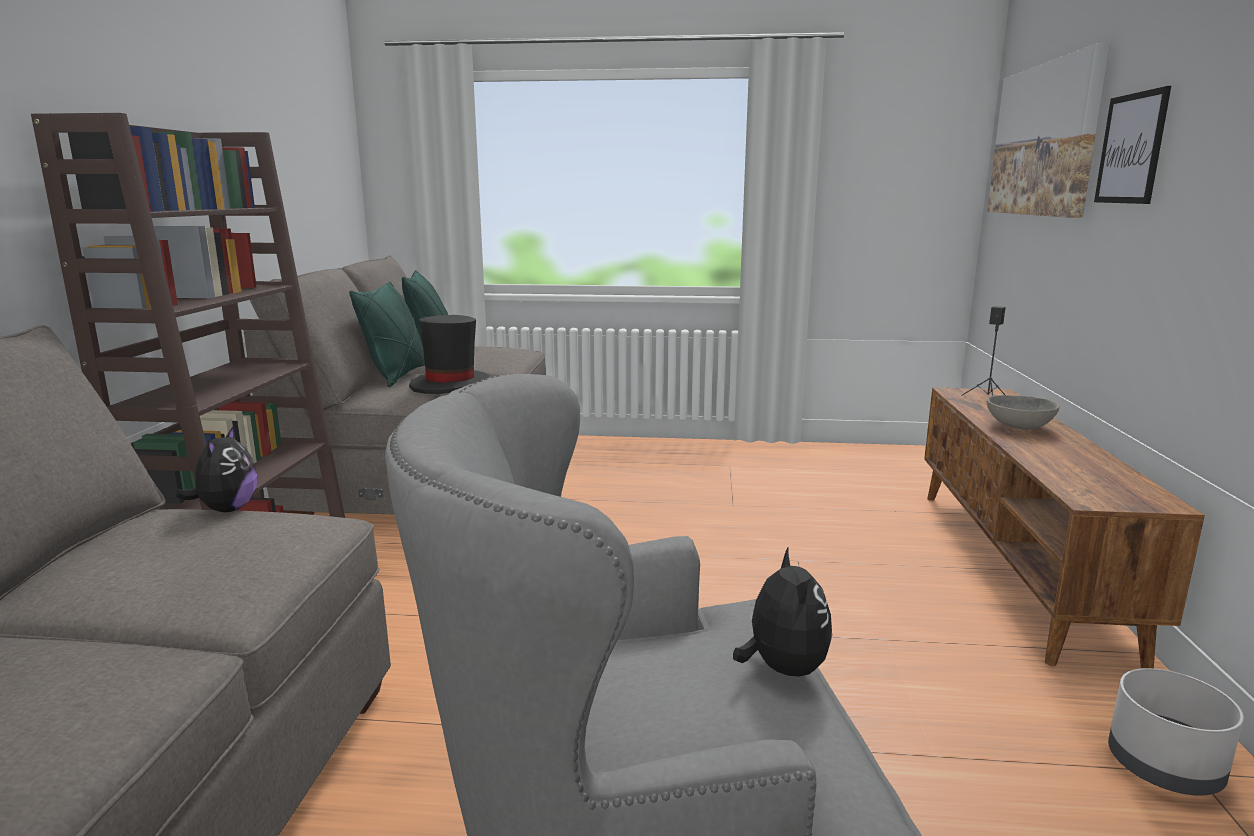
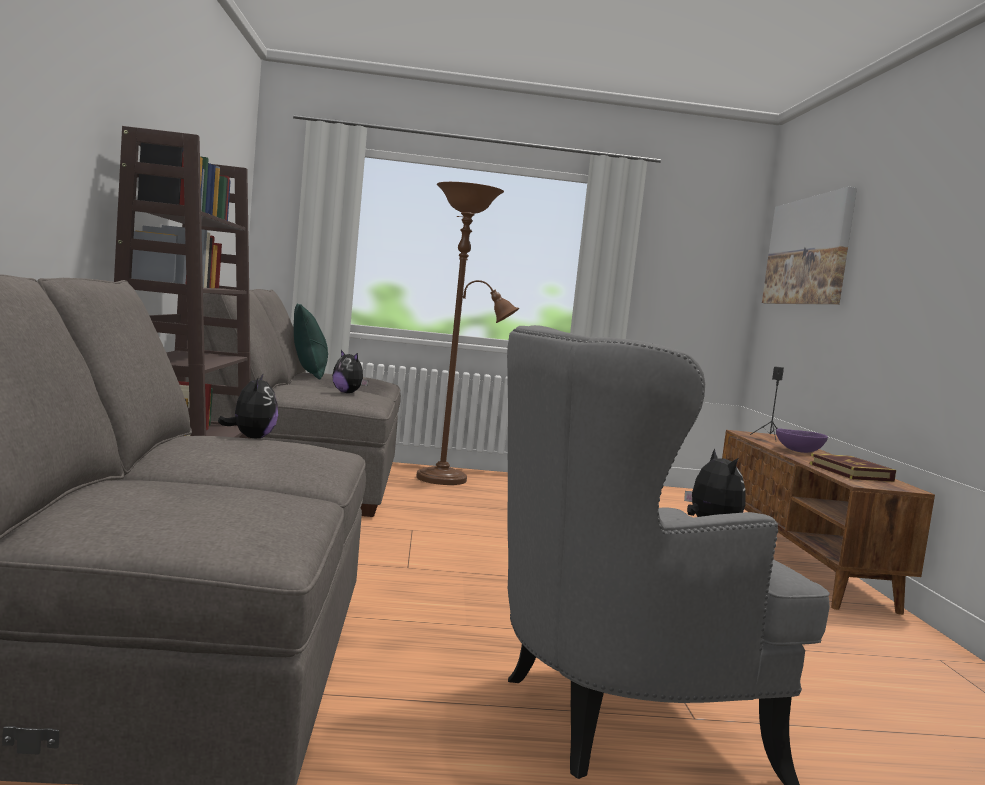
camera: 10 degrees left, 10 degrees down
green pillow [349,281,425,387] -> none
black hat [409,315,490,394] -> plush toy [332,350,368,393]
grey bowl [987,395,1060,429] -> purple bowl [776,428,828,453]
picture [1094,86,1171,204] -> none
grey planter [1108,668,1244,796] -> none
none -> brown floor lamp [416,182,519,485]
none -> book [810,453,896,482]

